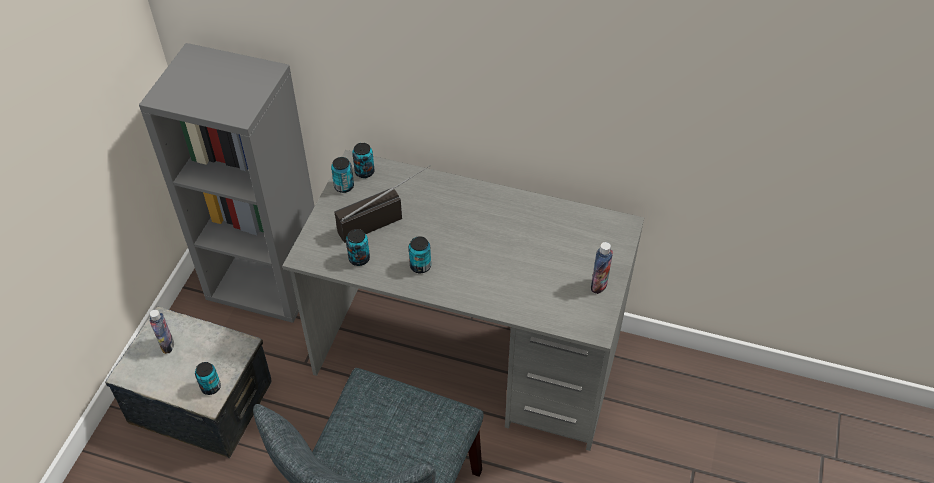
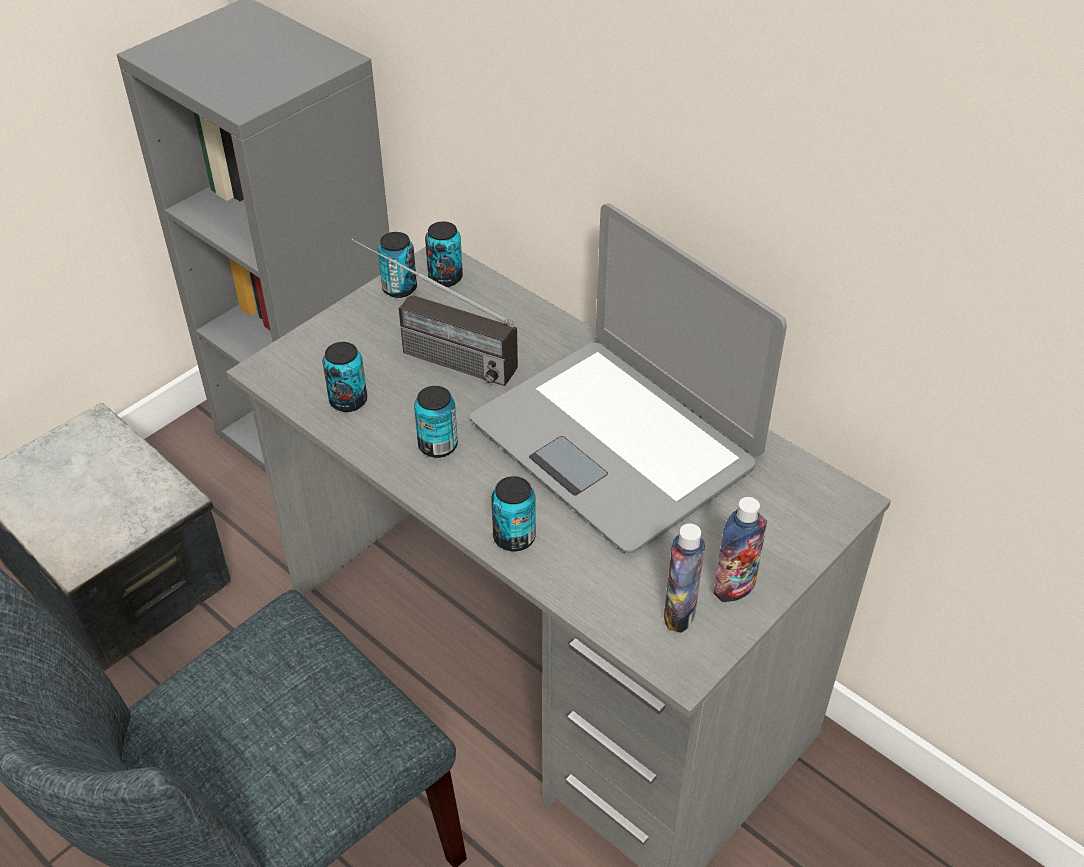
camera: 25 degrees right, 5 degrees down
bottle [150,310,174,354] -> bottle moved to [664,524,705,633]
can [195,362,221,395] -> can moved to [491,476,536,551]
radio [334,165,430,243] -> radio turned 150 degrees counterclockwise [351,238,518,386]
none -> laptop [470,203,787,553]

